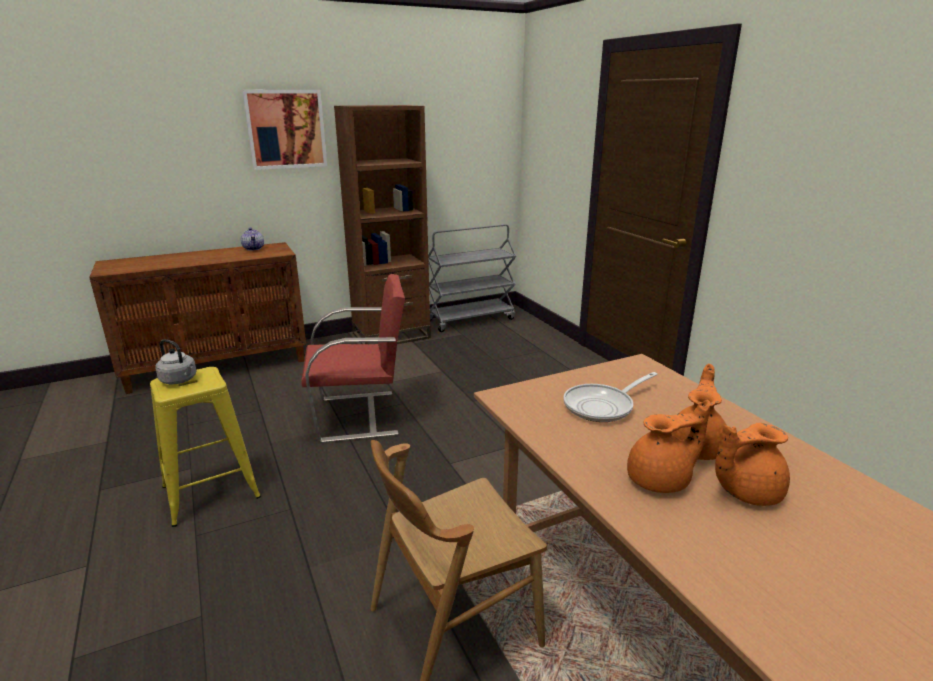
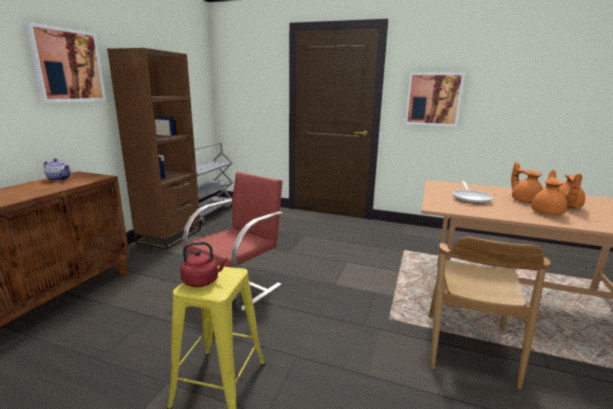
camera: 45 degrees left, 5 degrees down
grey kettle [155,339,197,384] -> red kettle [180,242,228,287]
none -> picture [405,72,465,127]

